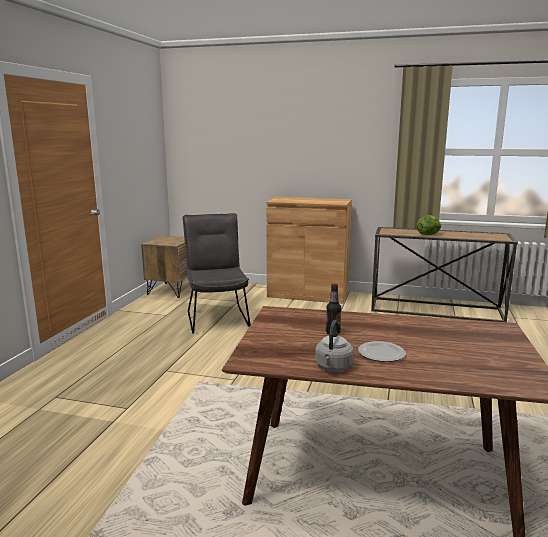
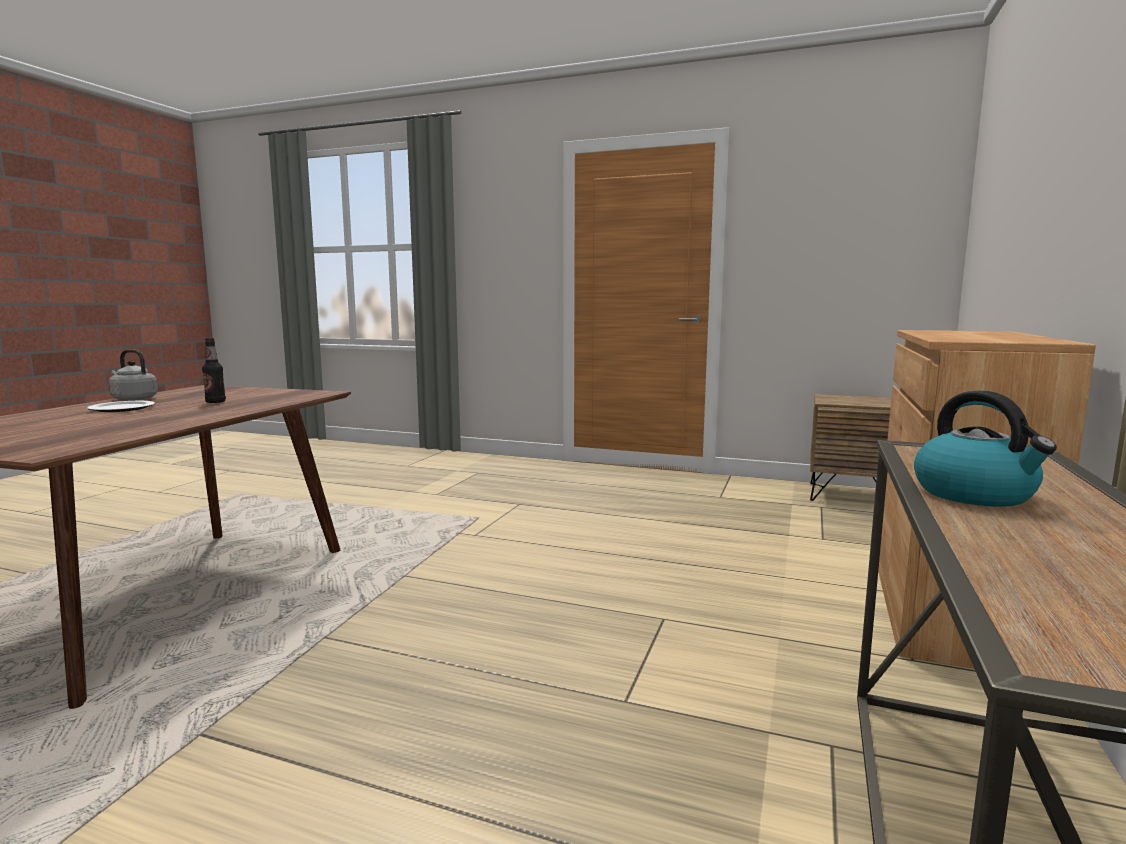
camera: 95 degrees right, 5 degrees down
grey chair [183,213,251,334] -> none
lettuce [416,215,441,235] -> kettle [914,391,1057,507]

